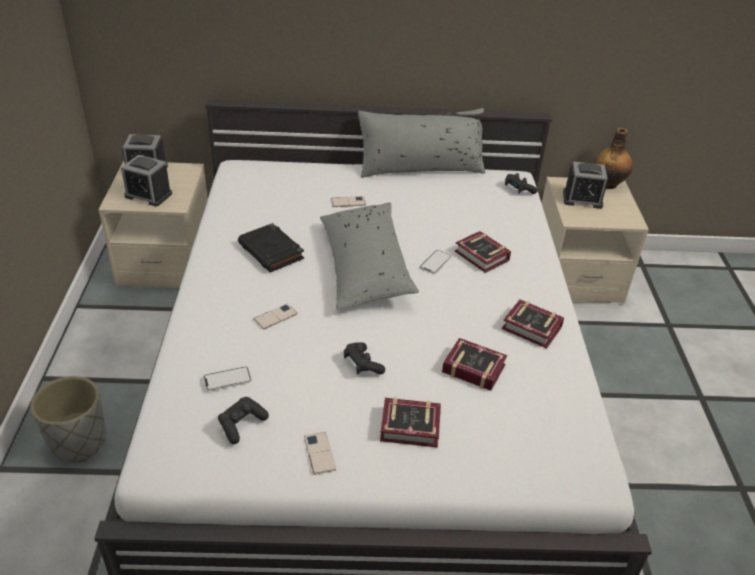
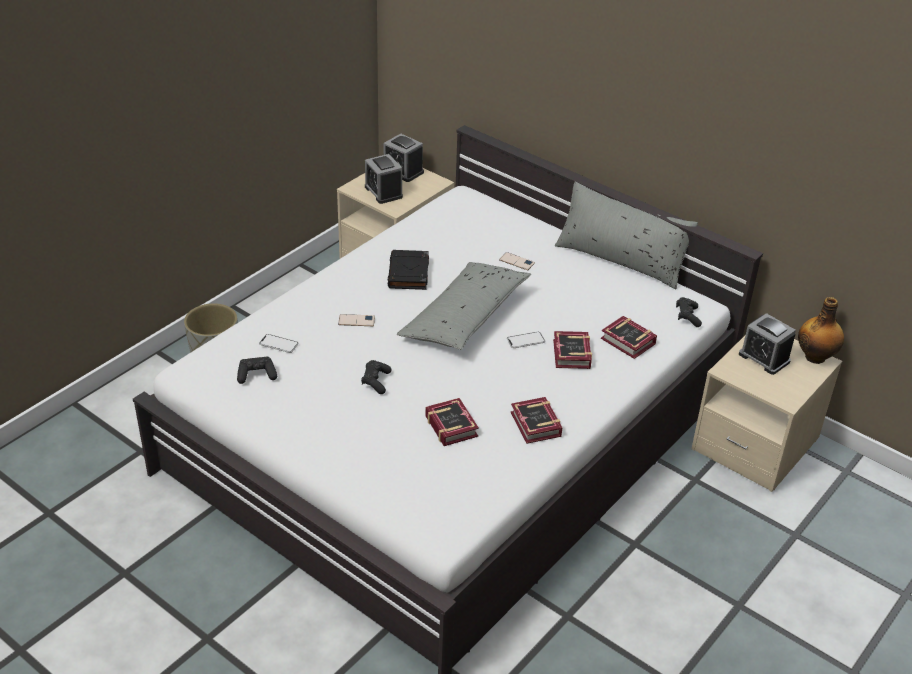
camera: 40 degrees right, 0 degrees up
phone [304,432,336,475] -> none
book [380,397,441,448] -> book moved to [601,316,657,359]

